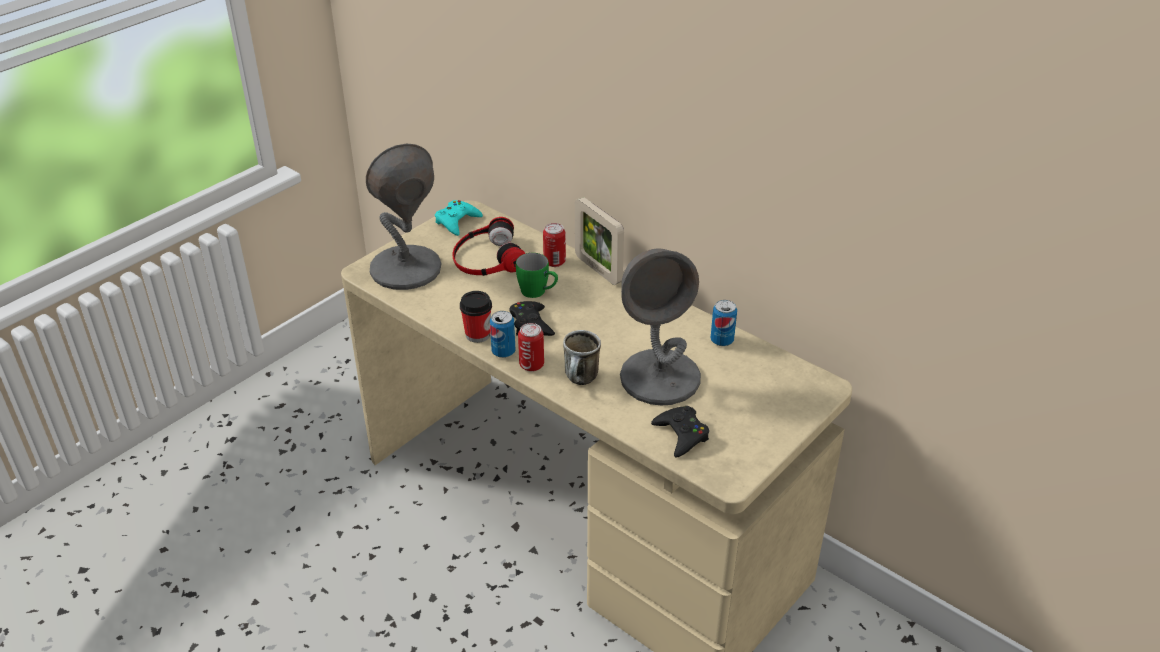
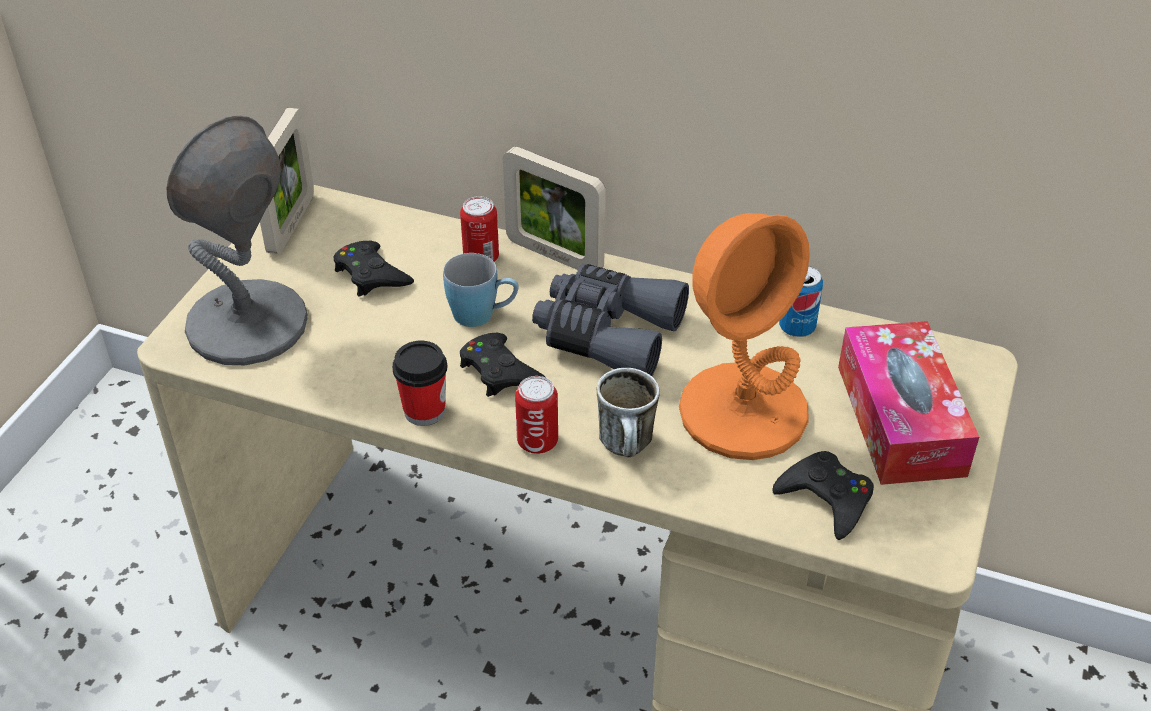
camera: 20 degrees left, 5 degrees up
turquoise game controller [435,200,483,236] -> picture frame [260,108,314,254]
headphones [452,217,525,276] -> black game controller [334,241,414,297]
can [490,311,515,358] -> none
green mug [516,253,558,298] -> blue mug [443,253,519,327]
grey table lamp [620,248,701,405] -> orange table lamp [679,213,810,460]
none -> grey binoculars [532,263,689,376]
none -> tissue box [838,321,979,485]

